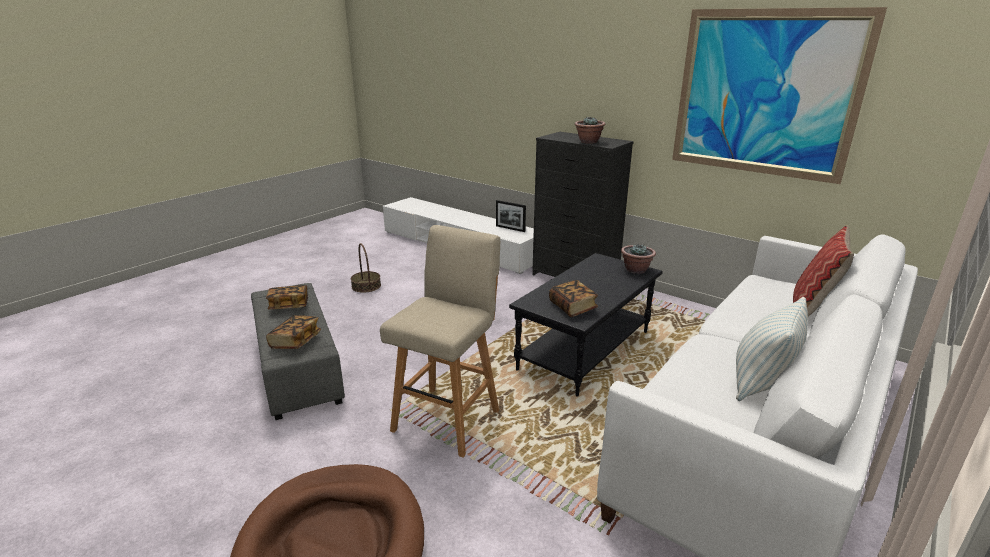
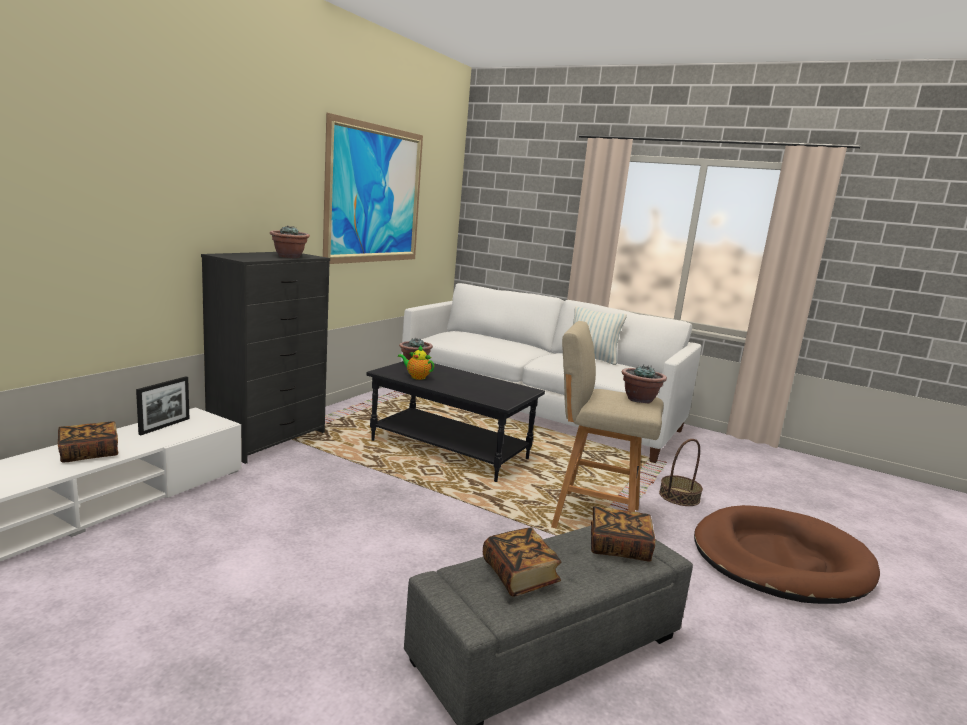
camera: 100 degrees left, 10 degrees down
basket [351,243,381,293] -> basket moved to [659,439,703,506]
book [549,280,598,317] -> book moved to [58,421,118,463]
pillow [793,225,854,317] -> none
none -> teapot [398,346,434,380]
none -> potted plant [622,364,667,403]

